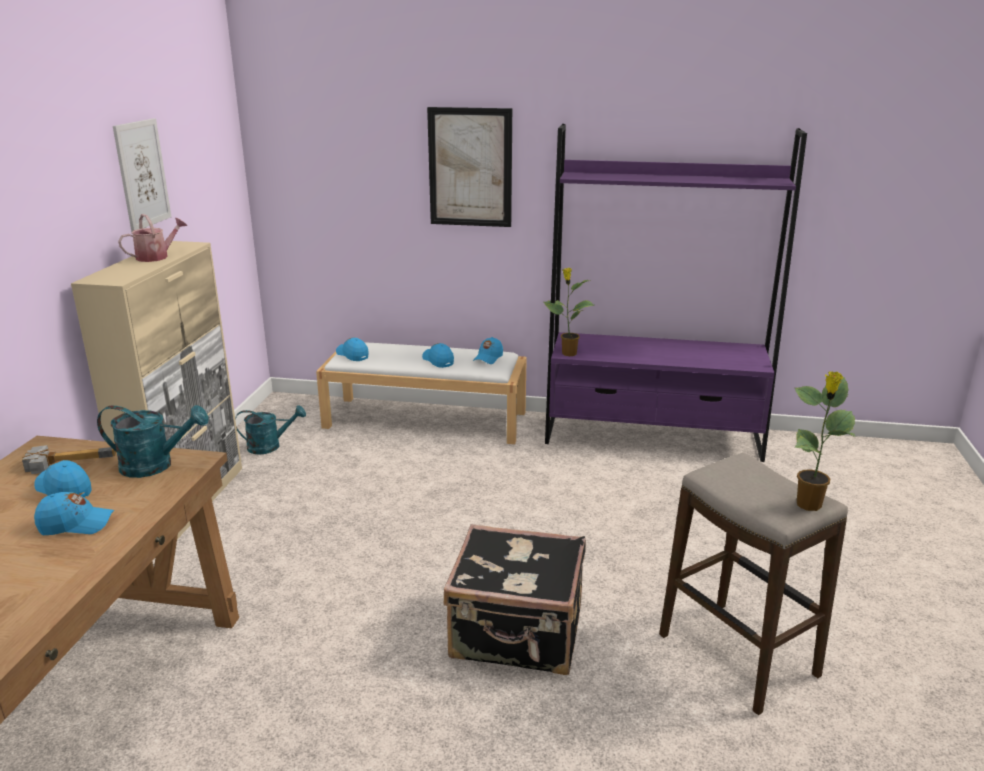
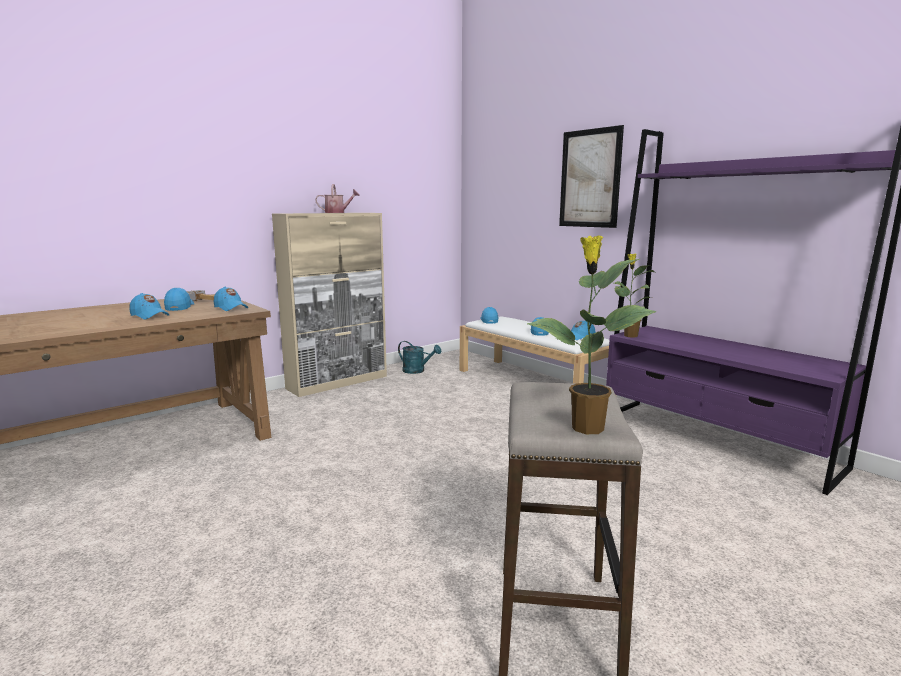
camera: 40 degrees right, 10 degrees down
turquoise watering can [97,405,209,478] -> blue cap [214,287,248,311]
picture [113,118,171,232] -> none
black suitcase [444,524,586,675] -> none

